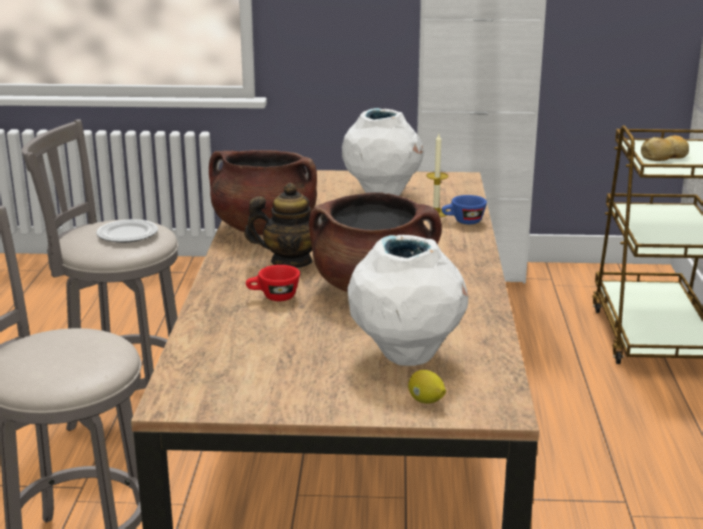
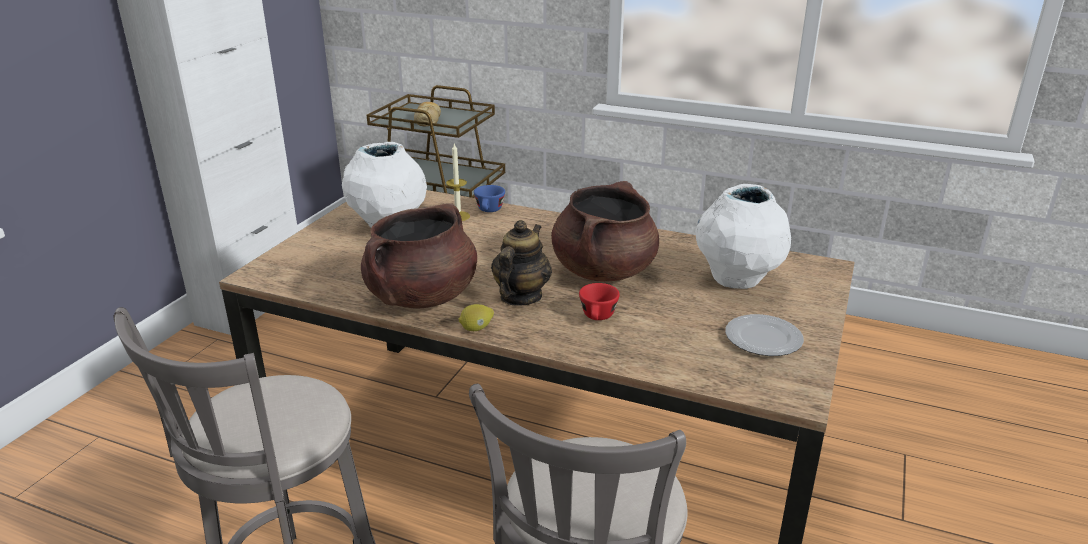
camera: 70 degrees left, 5 degrees up
plate [96,219,158,243] -> plate moved to [725,314,804,356]
lemon [408,370,446,403] -> lemon moved to [458,304,494,331]

